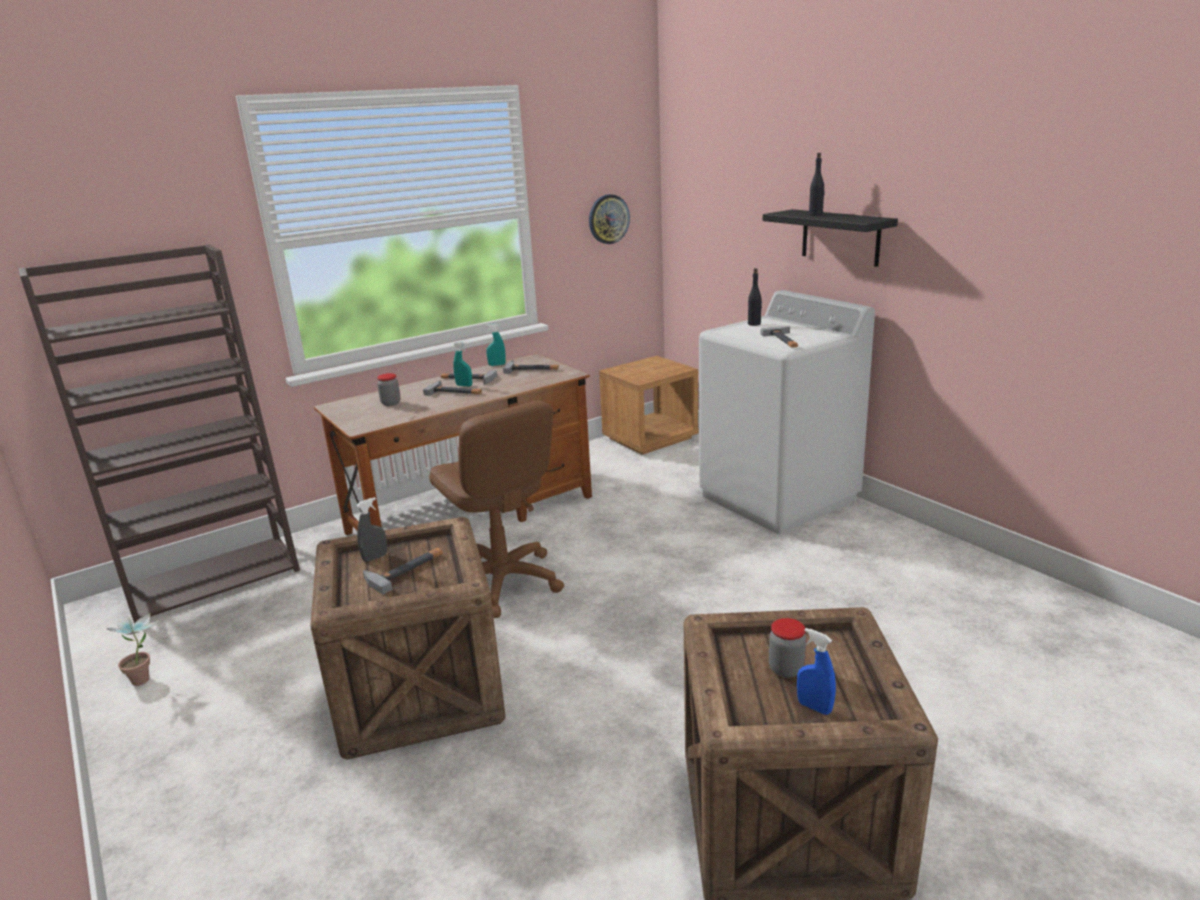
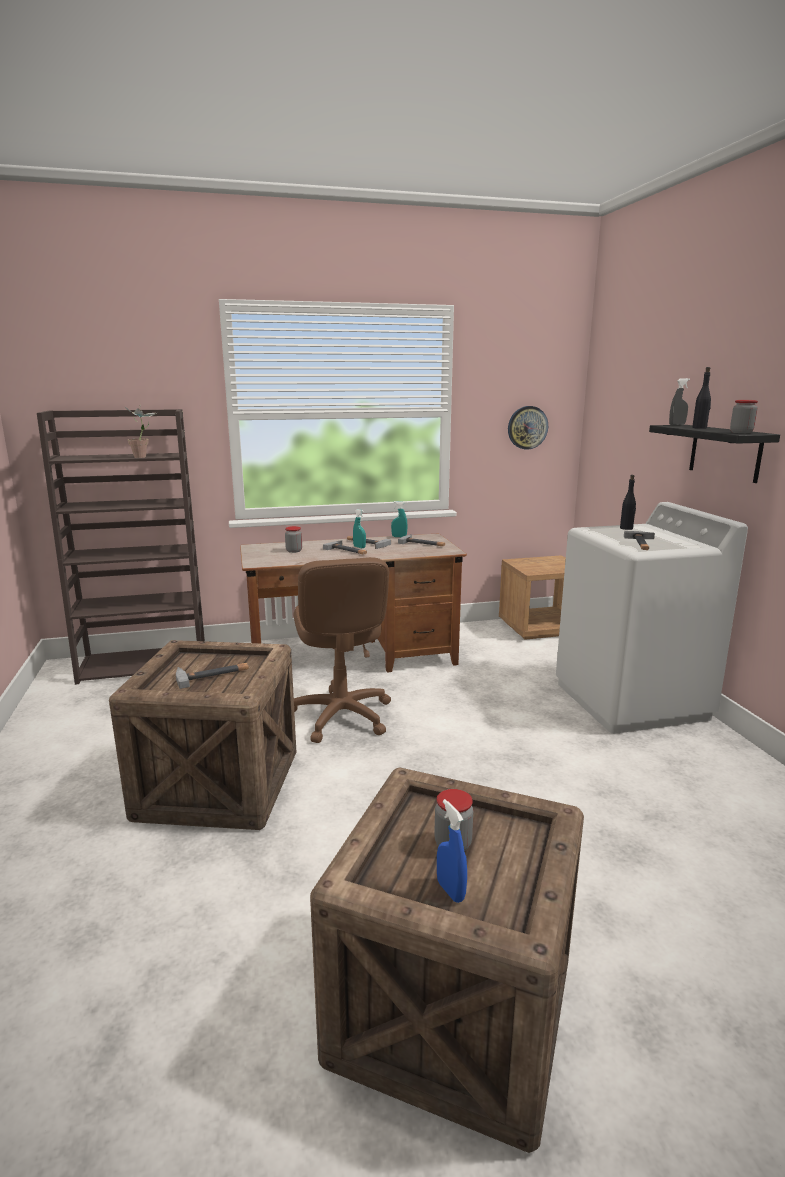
camera: 20 degrees right, 5 degrees down
potted plant [106,613,159,686] -> potted plant moved to [124,405,157,458]
grey spray bottle [356,497,387,562] -> grey spray bottle moved to [669,378,690,425]
none -> jar [730,400,758,433]

